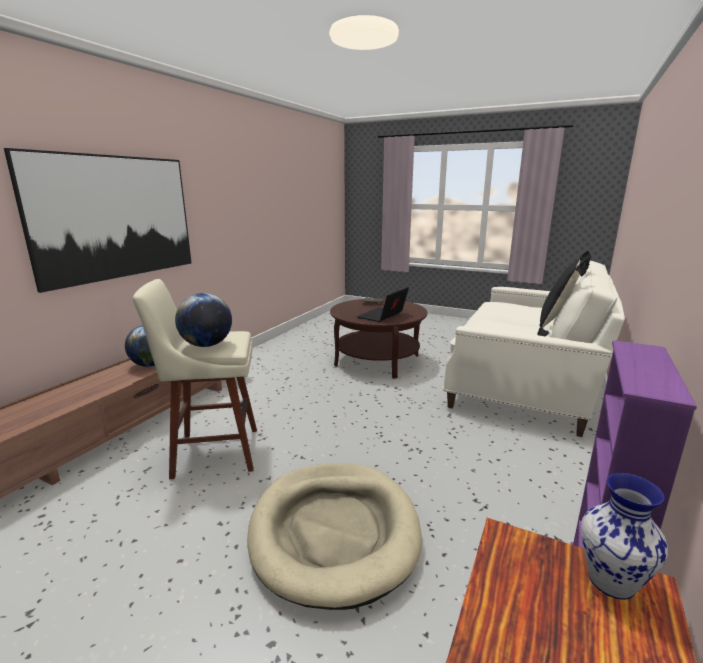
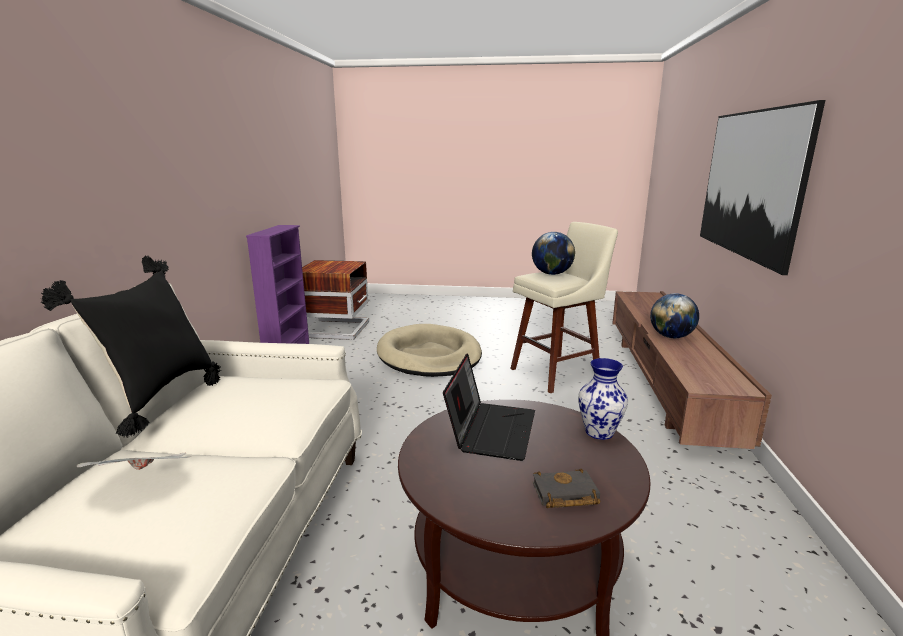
camera: 160 degrees right, 0 degrees up
vase [581,473,668,600] -> vase moved to [578,358,628,440]
none -> newspaper [76,453,192,470]

